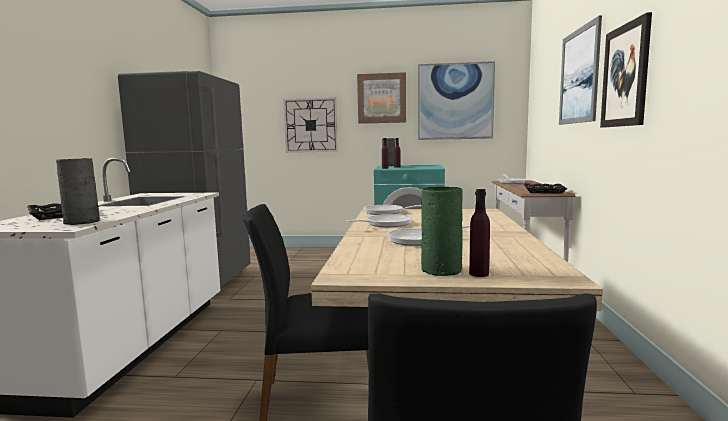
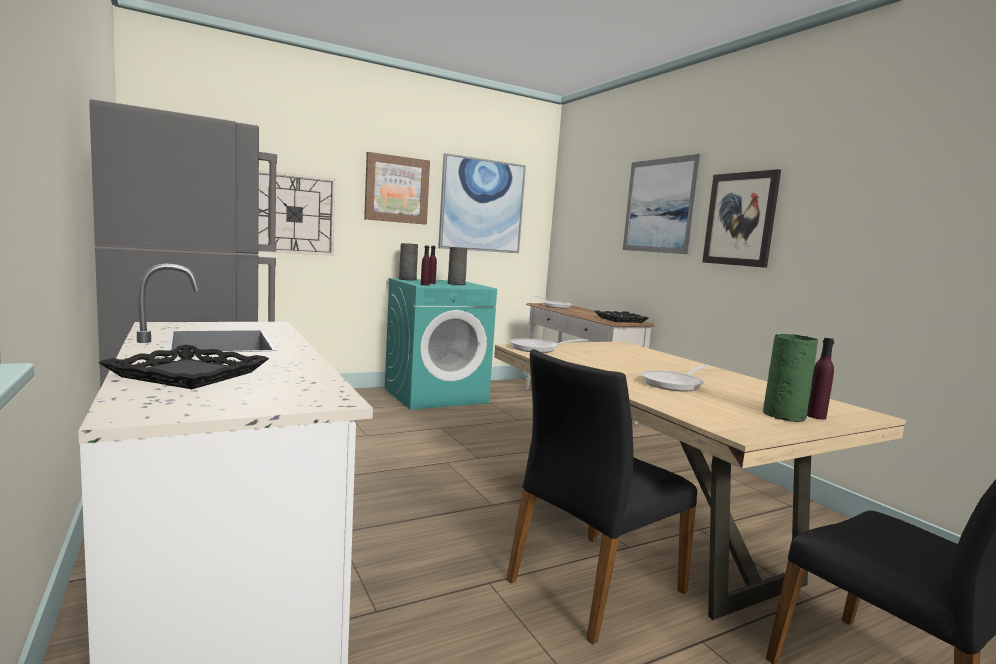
camera: 35 degrees left, 0 degrees up
grey vase [56,158,100,225] -> grey vase moved to [448,247,467,285]
frying pan [346,214,412,227] -> none

